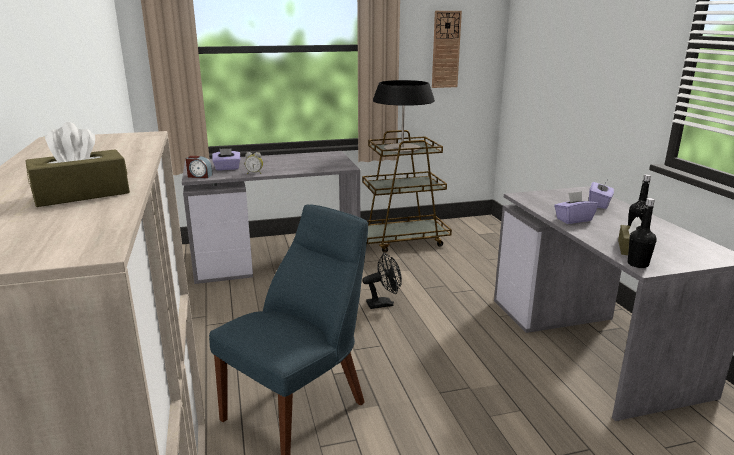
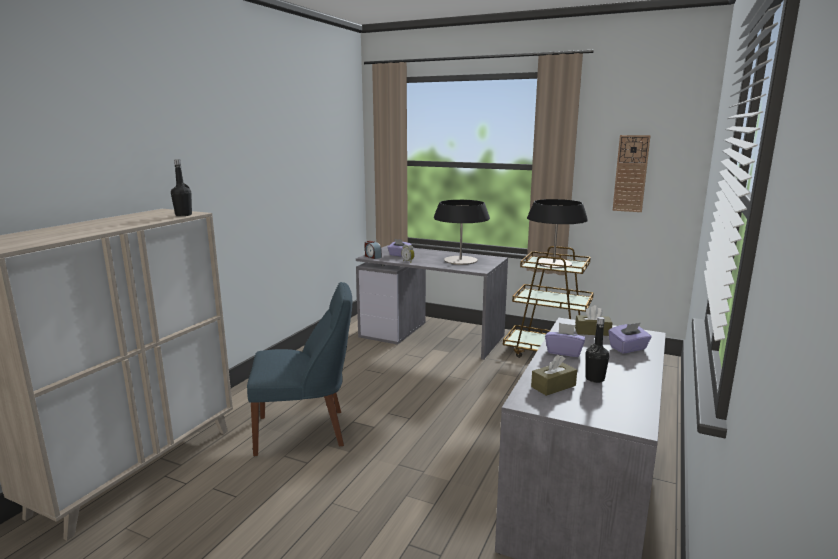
camera: 40 degrees right, 5 degrees down
brown tissue box [25,122,130,207] -> brown tissue box moved to [575,305,612,336]
black fan [362,253,402,309] -> none
black bottle [628,198,657,268] -> black bottle moved to [171,159,192,216]
none -> table lamp [434,200,490,265]

